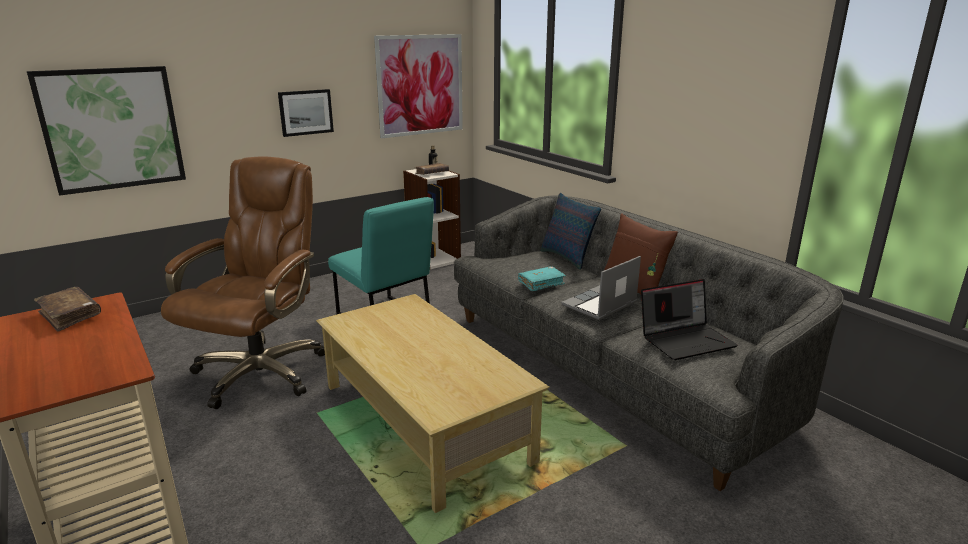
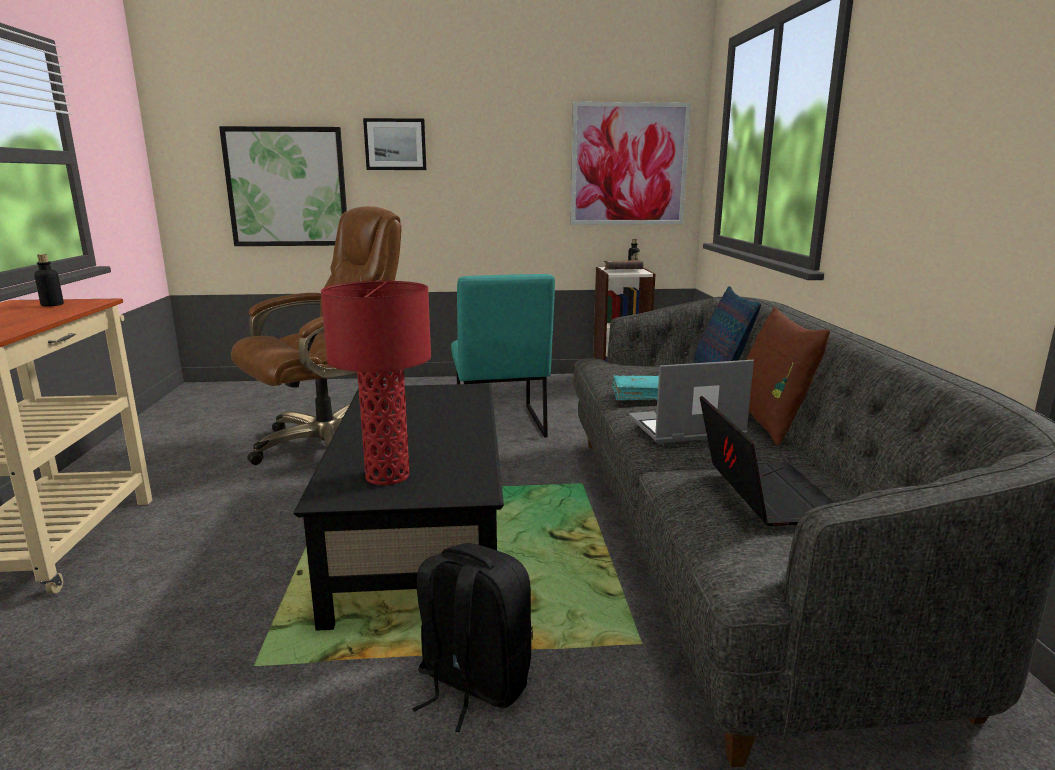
camera: 30 degrees right, 5 degrees down
brown book [34,287,101,332] -> bottle [34,254,64,307]
picture [278,89,334,137] -> picture moved to [363,118,426,170]
beige coffee table [316,294,549,513] -> black coffee table [293,384,504,631]
laptop [641,279,738,360] -> laptop turned 105 degrees counterclockwise [700,396,835,526]
none -> red table lamp [321,281,431,485]
none -> black backpack [412,543,533,732]

